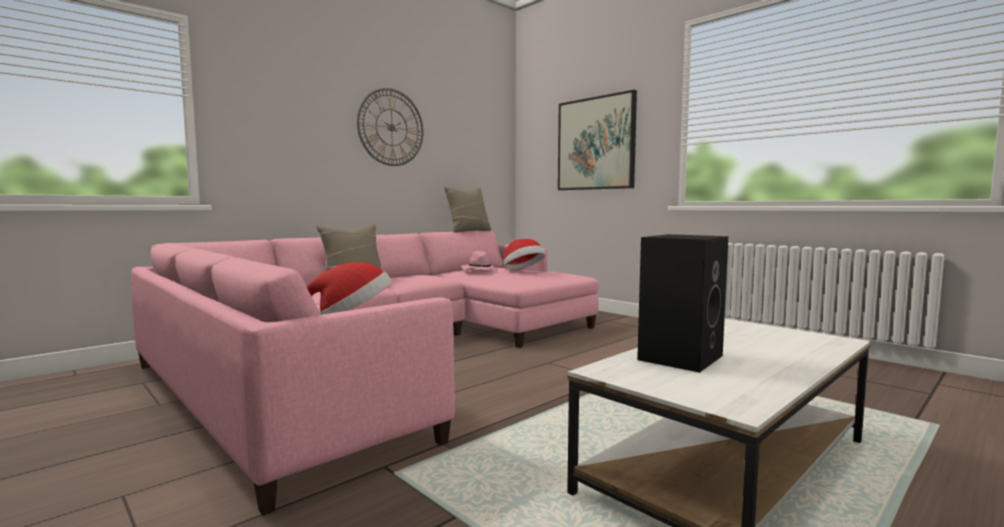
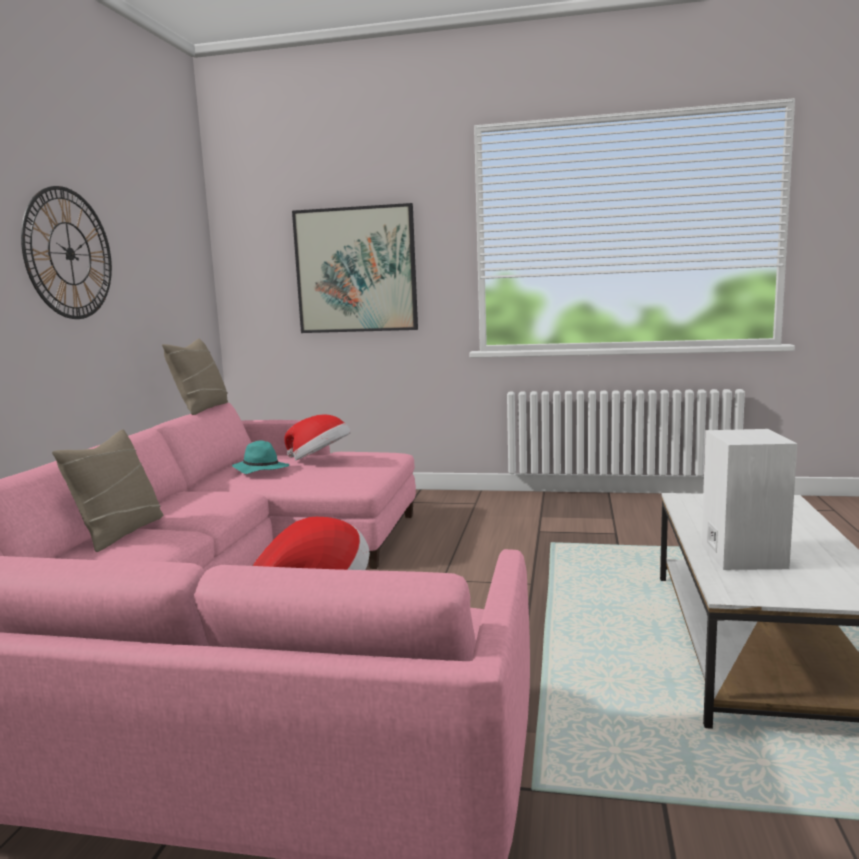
camera: 35 degrees left, 5 degrees up
pink hat [461,251,498,270] -> turquoise hat [232,440,289,474]
black speaker [637,234,728,373] -> white speaker [701,429,797,570]

